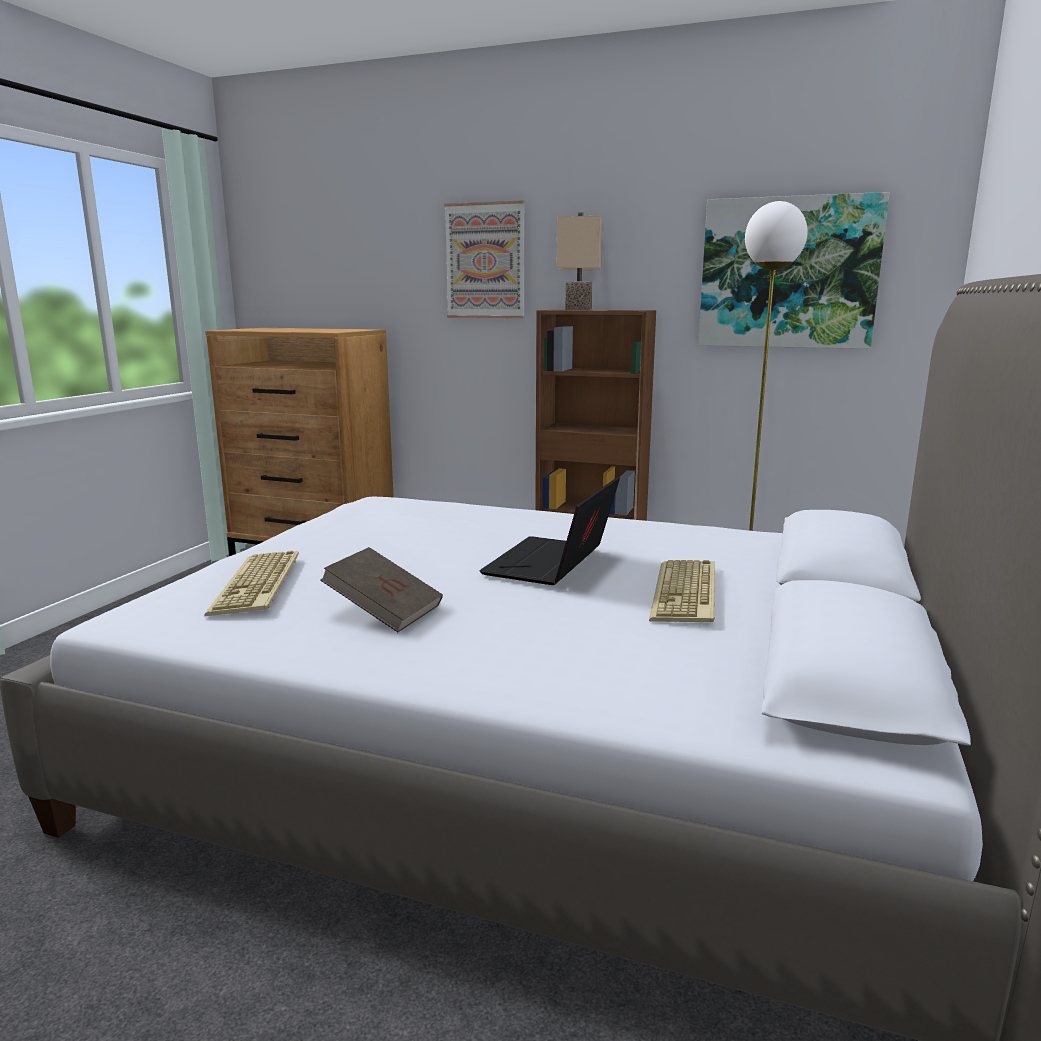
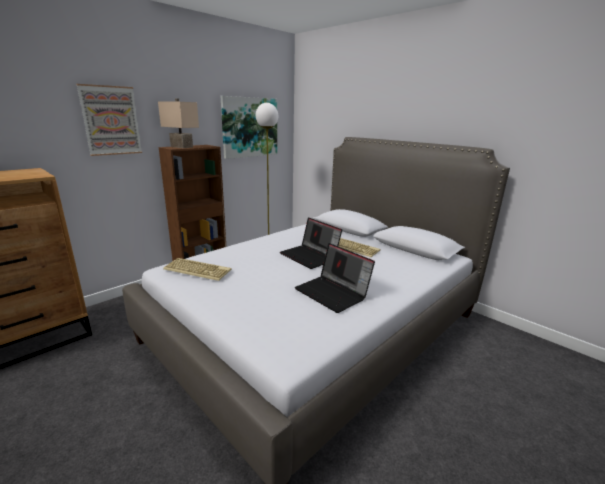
camera: 65 degrees left, 5 degrees up
keyboard [204,551,299,616] -> keyboard moved to [163,258,231,281]
brown book [320,547,443,632] -> laptop [295,243,375,313]

